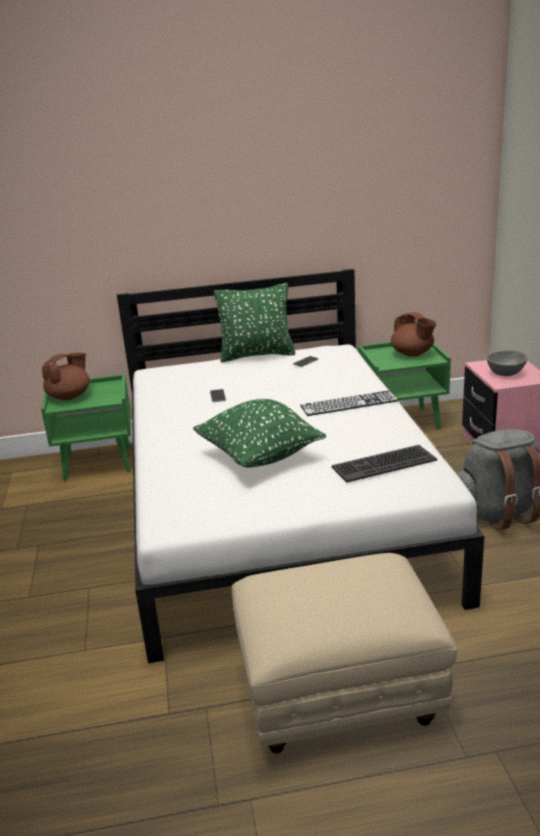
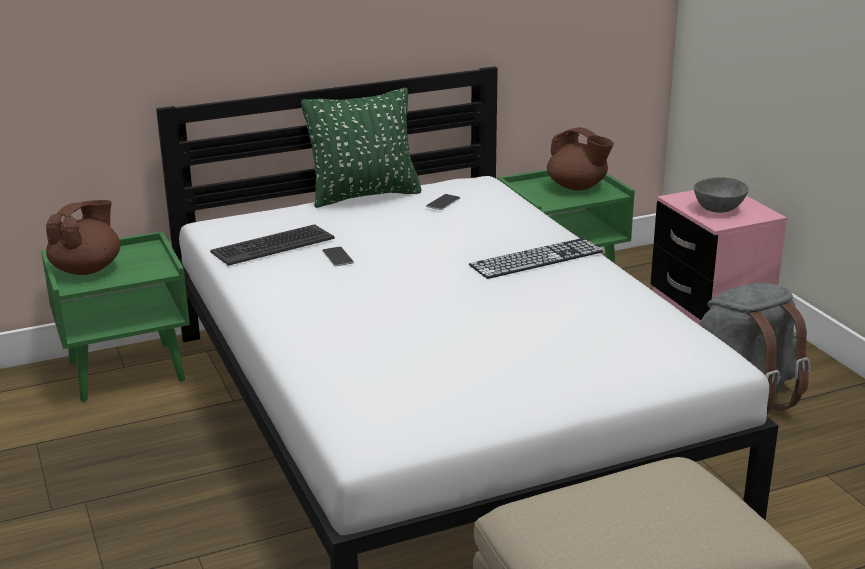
camera: 15 degrees left, 0 degrees up
green pillow [193,399,326,468] -> none
keyboard [332,445,437,482] -> keyboard moved to [210,224,335,266]

